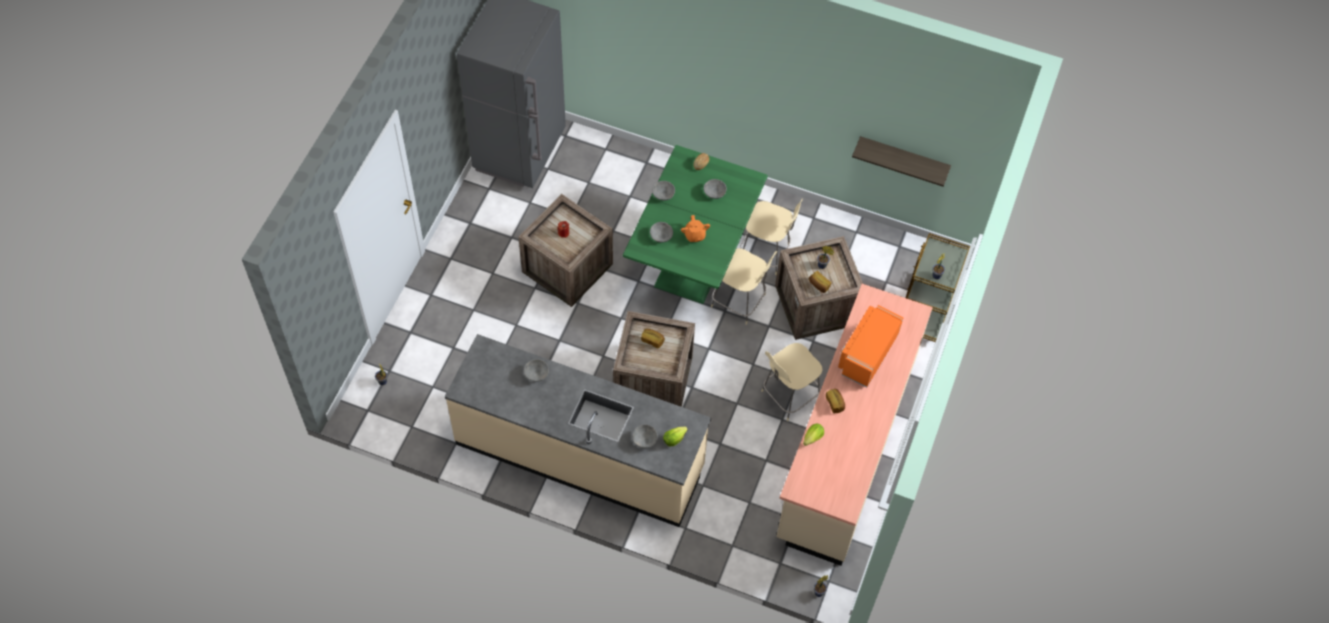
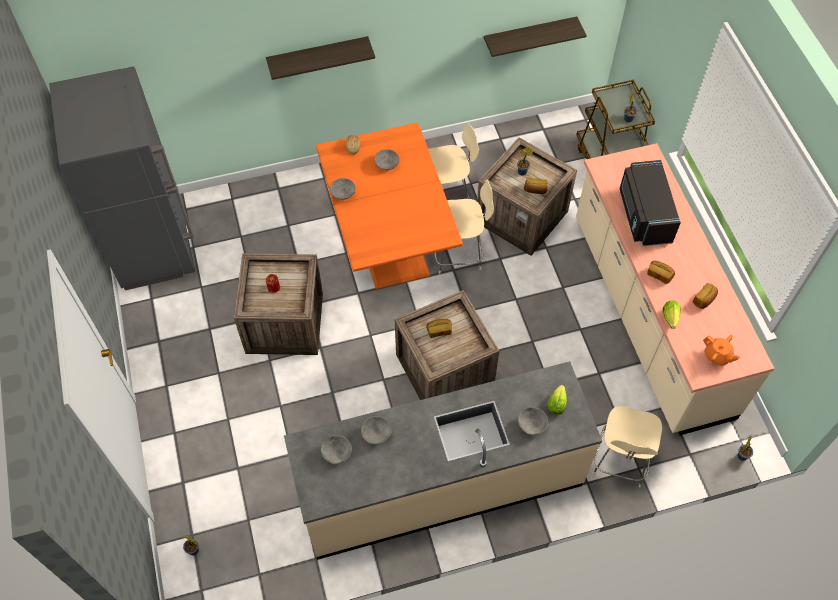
camera: 35 degrees left, 0 degrees up
green dining table [623,145,768,304] -> orange dining table [316,122,463,289]
grey bowl [650,222,673,243] -> grey bowl moved to [321,435,352,464]
orange teapot [681,215,710,242] -> orange teapot moved to [703,335,740,366]
beige chair [762,343,823,421] -> beige chair moved to [593,406,662,487]
orange microwave [838,305,904,387] -> black microwave [620,160,681,246]
none -> shelf [266,36,375,80]
none -> bread [693,283,718,309]

